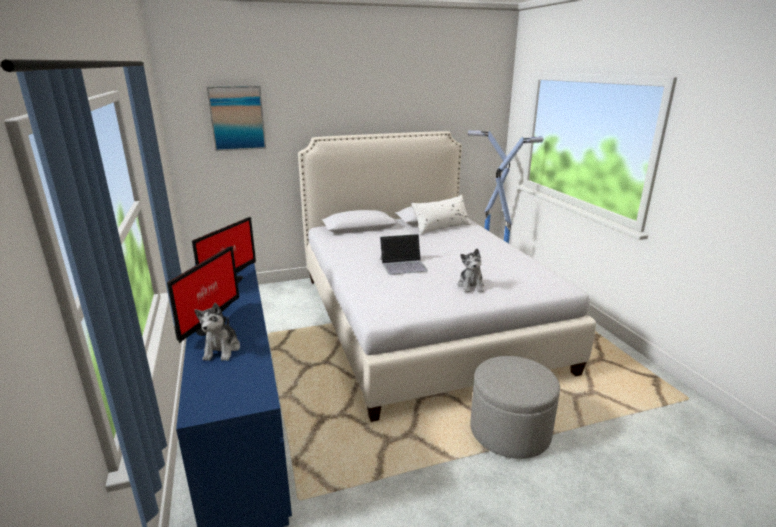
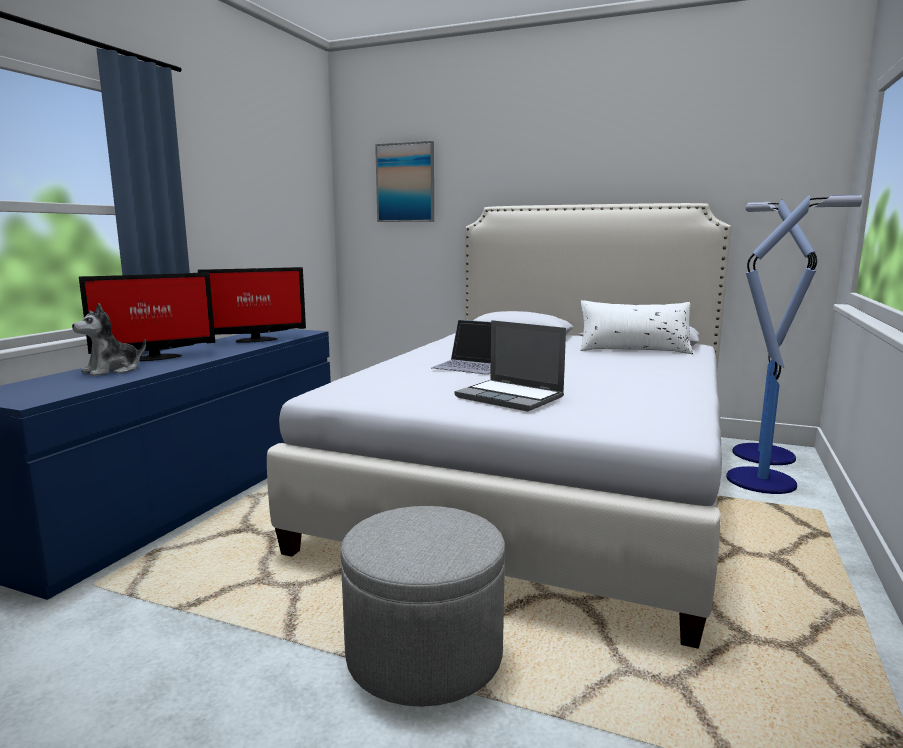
camera: 40 degrees right, 10 degrees down
plush toy [458,248,484,292] -> laptop [454,320,566,412]

